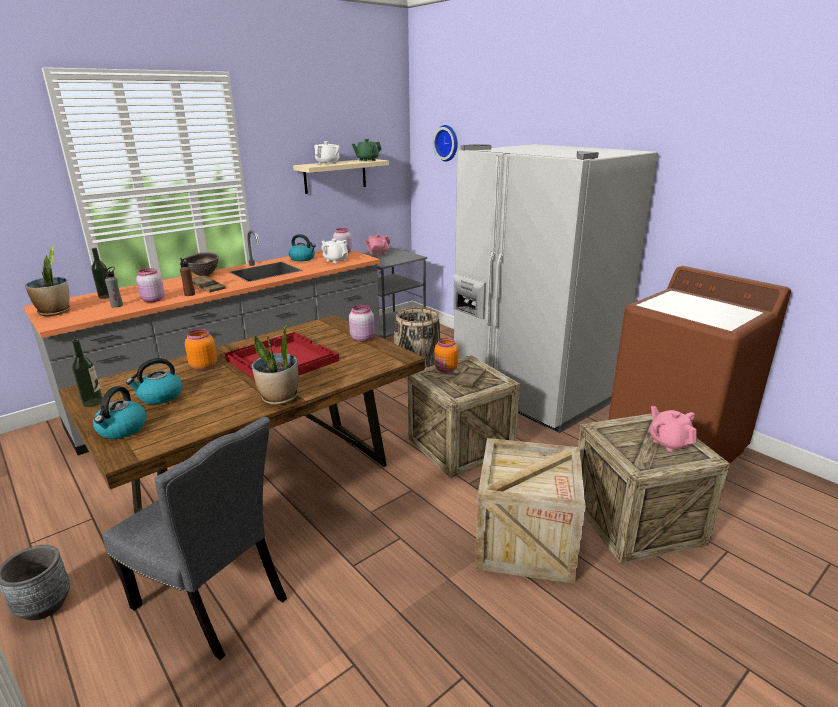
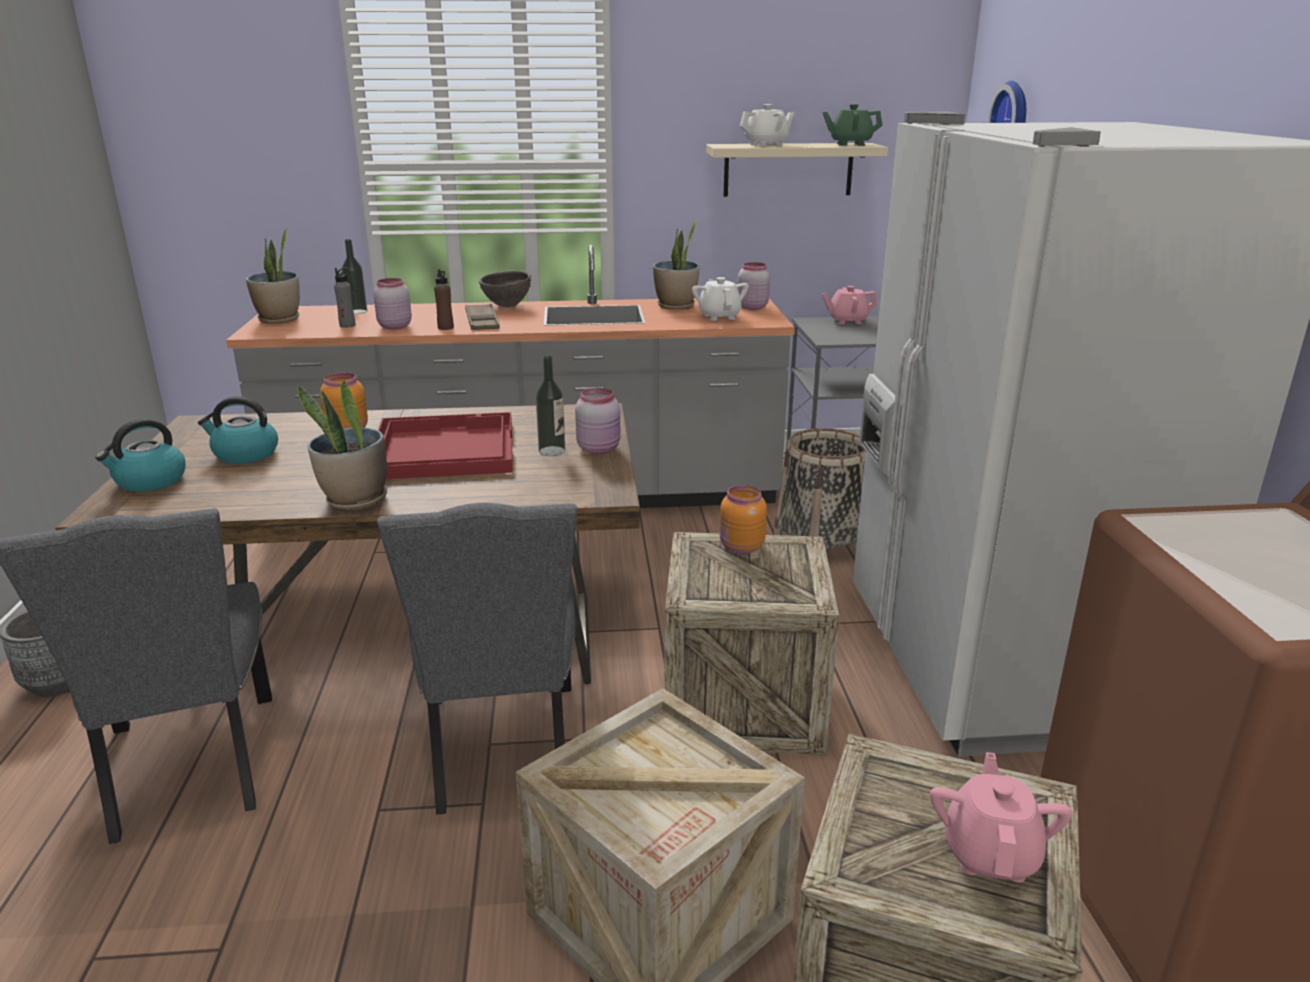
camera: 35 degrees right, 0 degrees up
bottle [72,339,103,407] -> bottle moved to [536,356,565,456]
kettle [289,234,316,261] -> potted plant [653,219,699,310]
brown tray [453,366,486,388] -> none
none -> grey chair [377,503,577,815]

